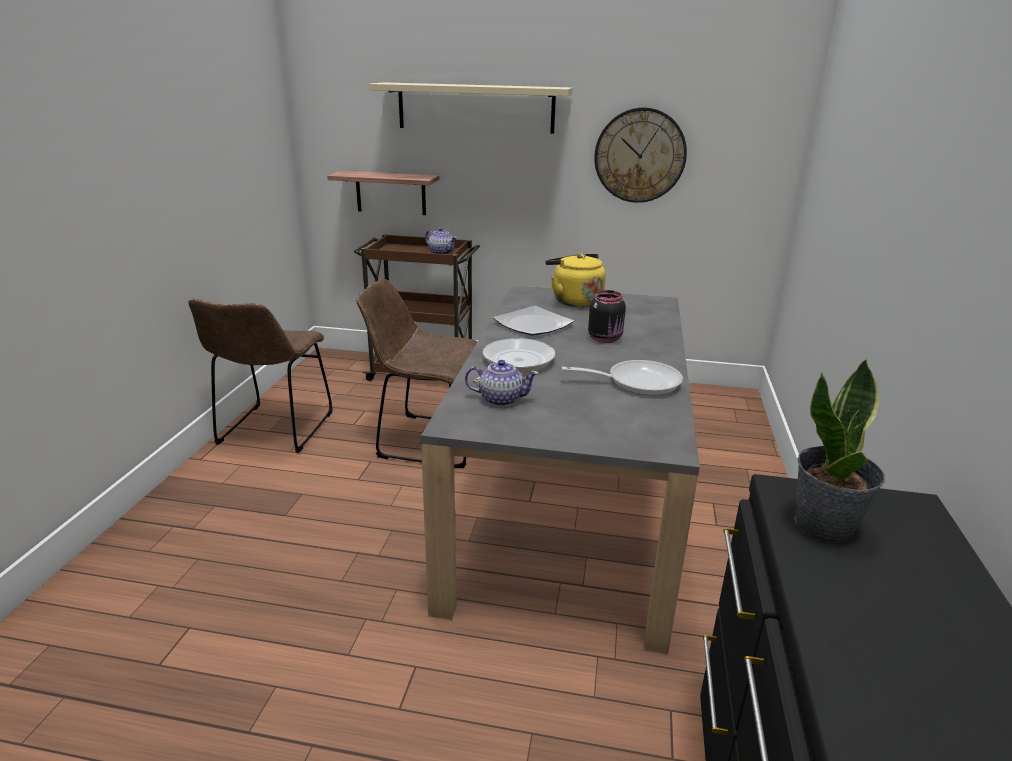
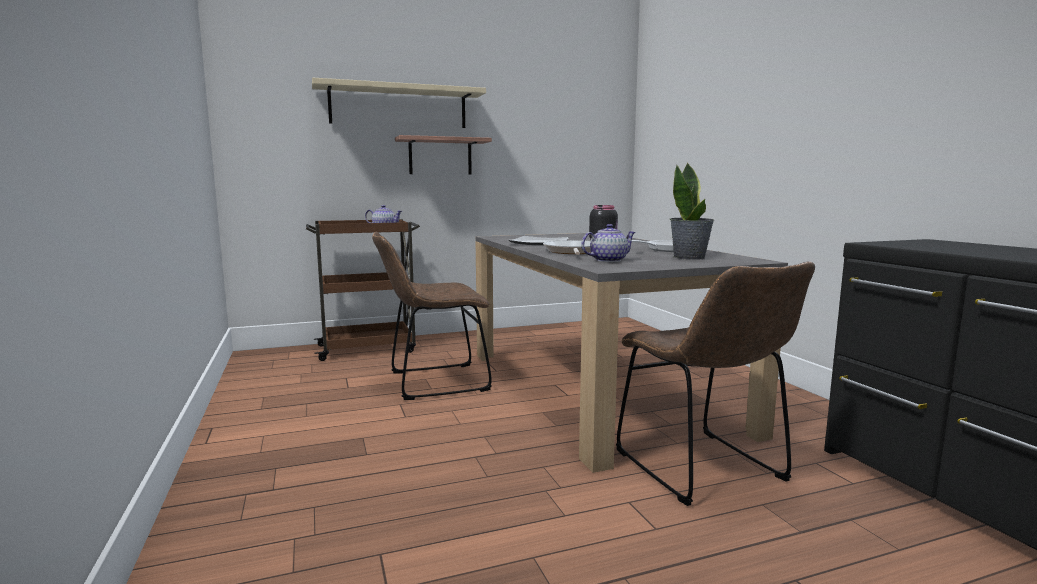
camera: 30 degrees left, 15 degrees down
brown chair [188,299,333,453] -> brown chair moved to [616,261,815,506]
shelf [327,171,439,215] -> shelf moved to [395,135,492,175]
yellow kettle [546,254,606,307] -> none
wall clock [594,107,687,203] -> none
potted plant [794,358,885,543] -> potted plant moved to [670,163,714,260]

